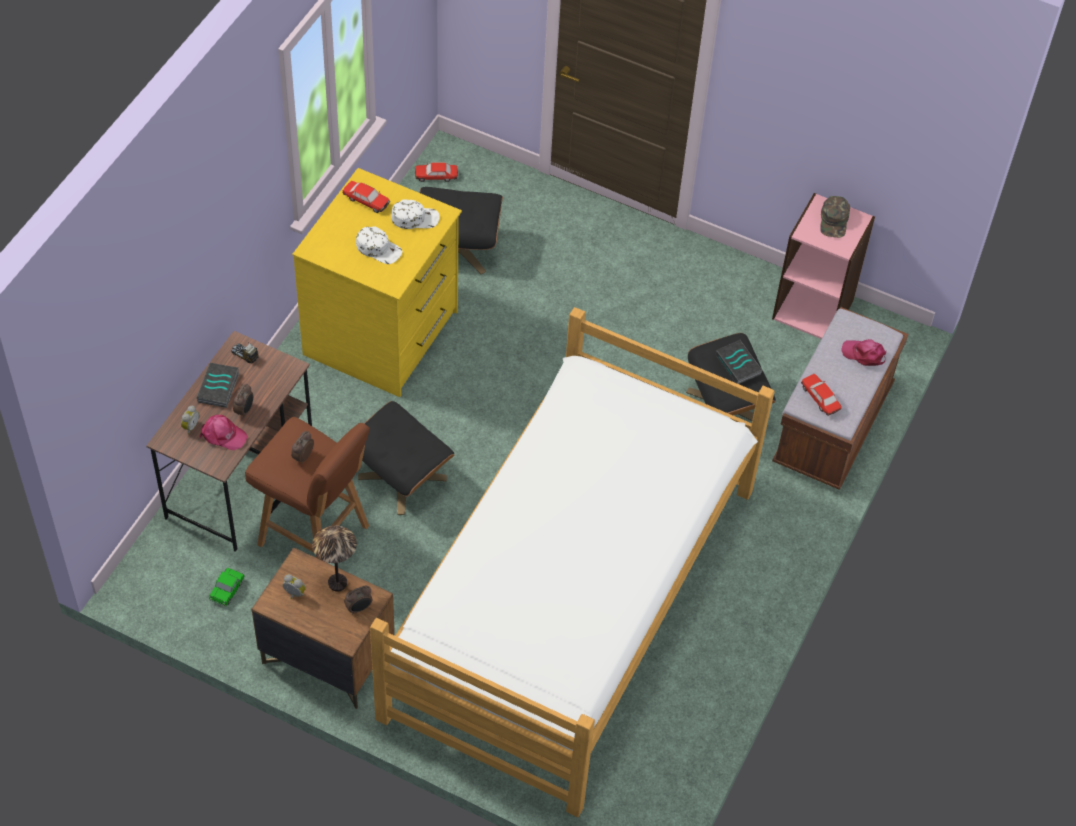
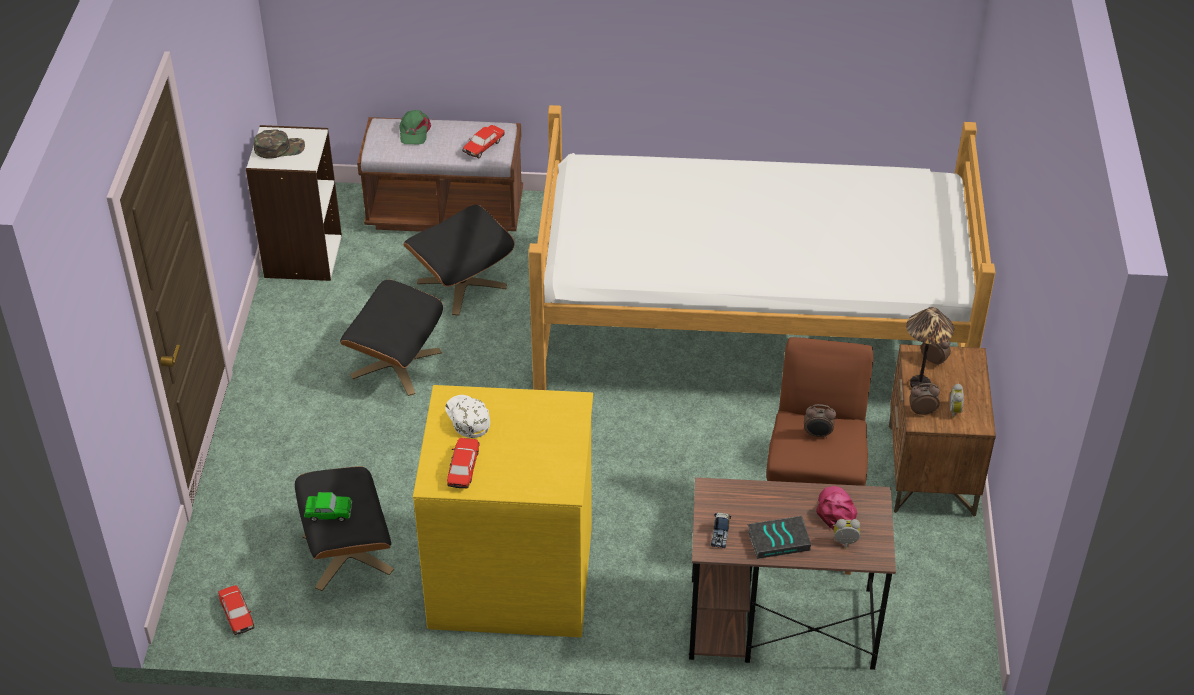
camera: 110 degrees left, 10 degrees down
toy car [209,568,245,607] -> toy car moved to [304,492,352,522]
alarm clock [233,383,253,418] -> alarm clock moved to [909,383,940,415]
white cap [356,227,402,264] -> none
black ottoman [358,401,454,515] -> black ottoman moved to [340,279,443,396]
book [716,340,763,384] -> none
pink bookcase [772,193,875,339] -> white bookcase [246,125,342,281]
pink cap [841,339,886,366] -> green cap [399,110,431,144]

